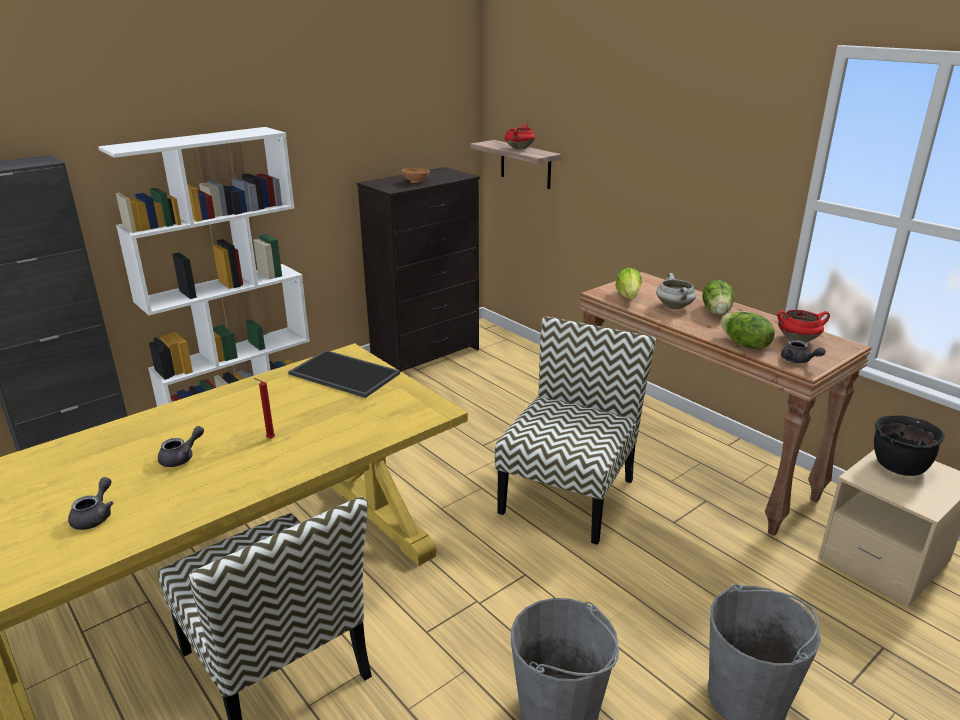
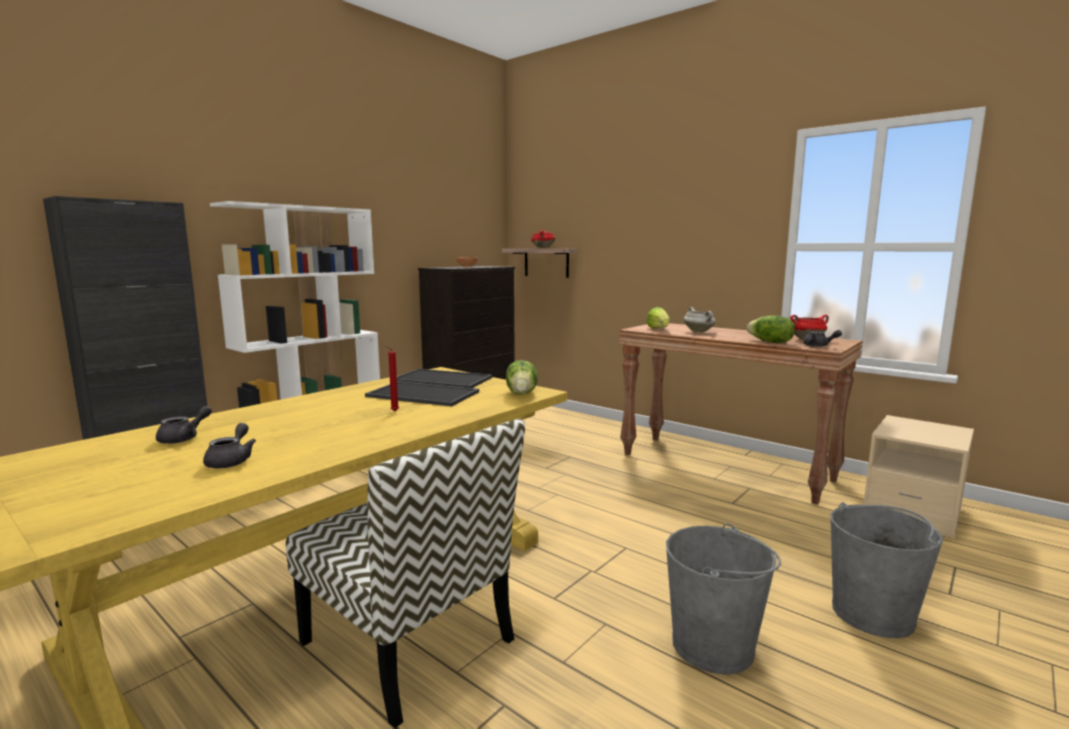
camera: 10 degrees left, 15 degrees down
grey teapot [158,426,204,467] -> grey teapot moved to [156,406,212,444]
chair [495,317,656,545] -> none
lettuce [703,280,734,315] -> lettuce moved to [506,360,538,395]
black cooking pot [874,415,945,476] -> none
none -> tray [365,381,479,406]

